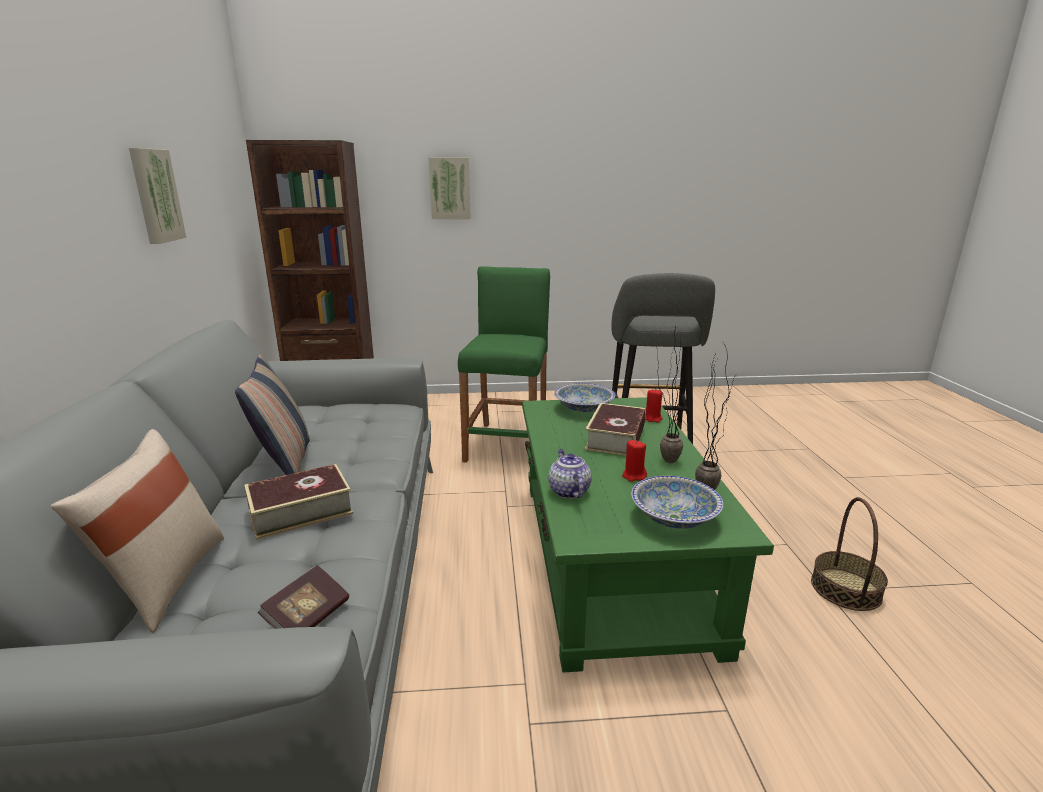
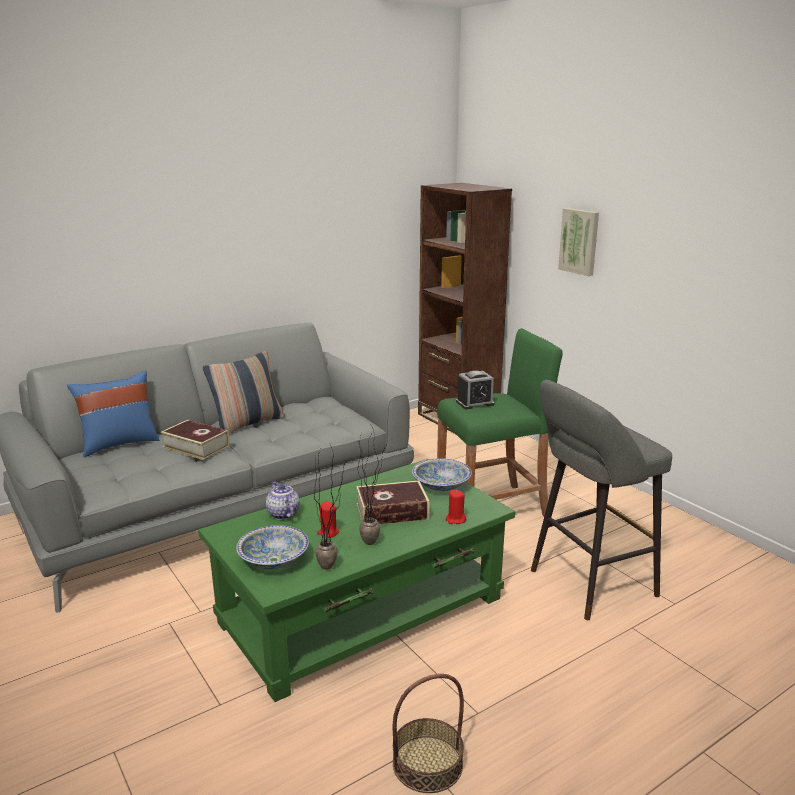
camera: 60 degrees right, 0 degrees up
beige pillow [51,429,224,633] -> blue pillow [67,371,159,457]
picture [129,148,186,244] -> none
book [258,565,349,629] -> none
teapot [548,449,592,499] -> teapot turned 75 degrees counterclockwise [266,481,300,520]
none -> alarm clock [456,371,494,409]

